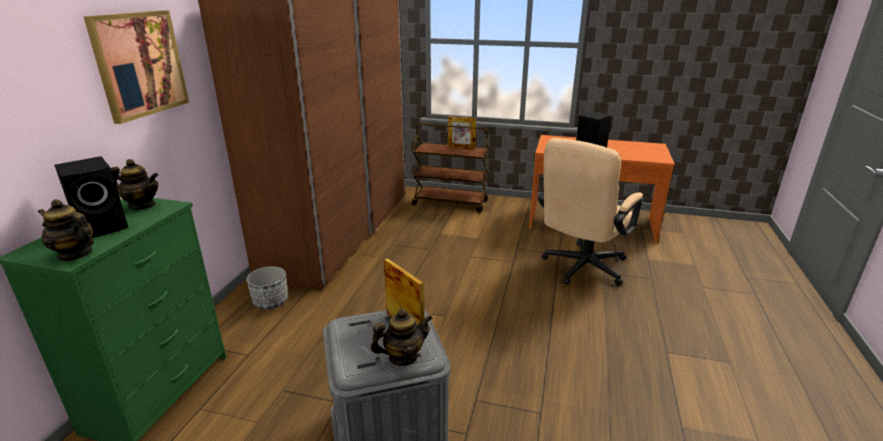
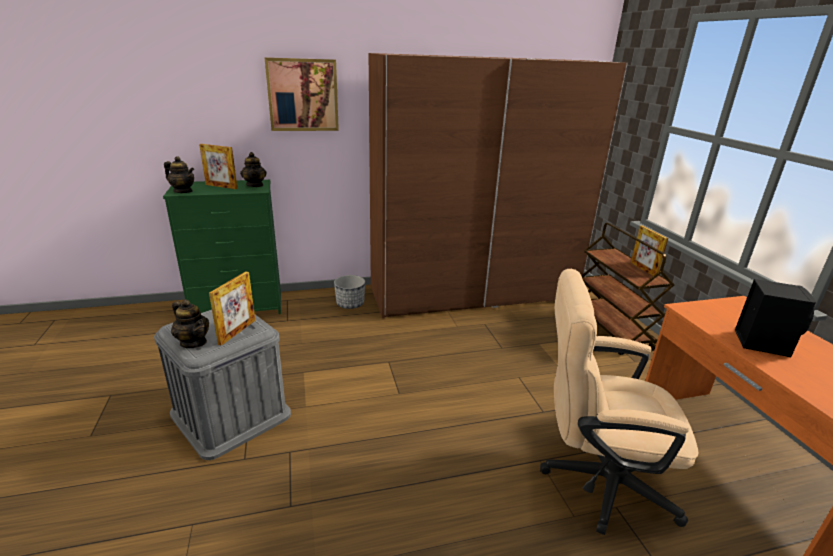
camera: 60 degrees right, 0 degrees up
teapot [38,199,94,262] -> teapot turned 120 degrees clockwise [164,156,194,193]
black speaker [54,156,129,238] -> picture frame [199,144,238,189]

